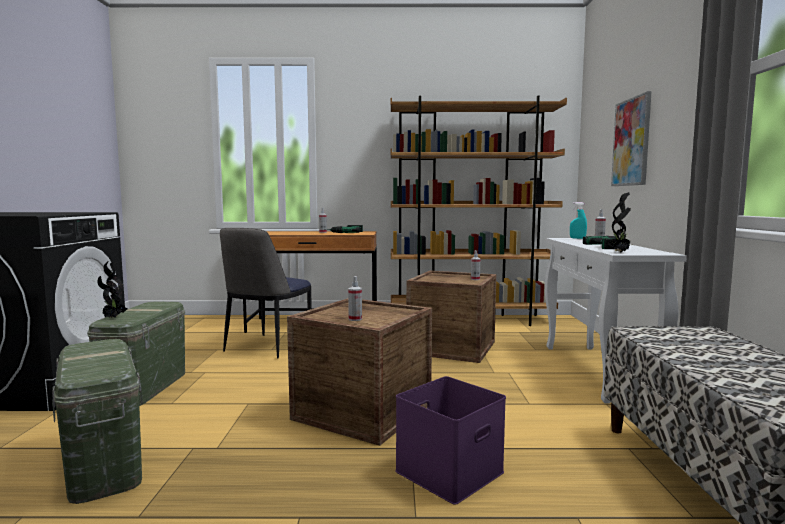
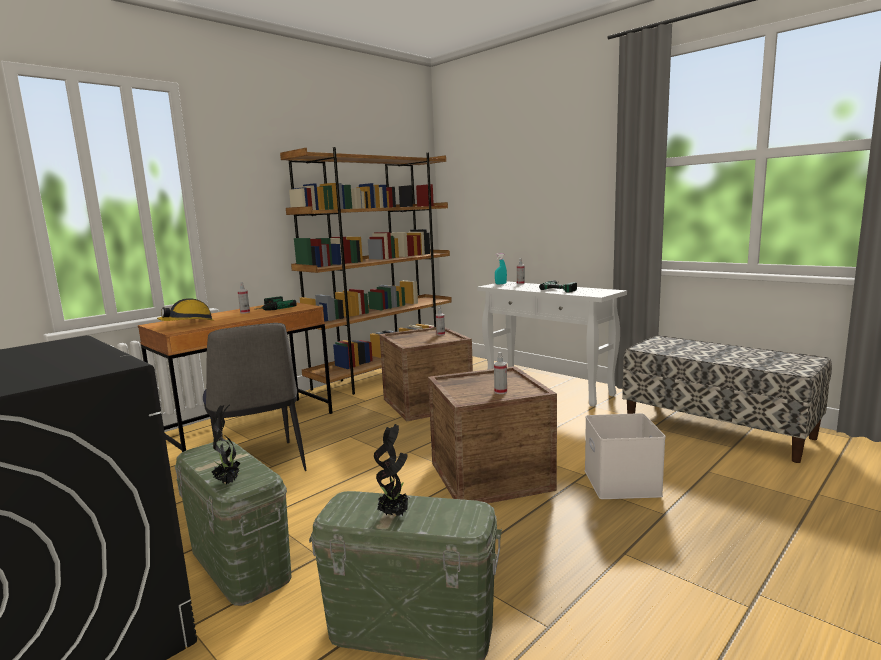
camera: 45 degrees left, 5 degrees up
purple storage box [395,376,506,505] -> white storage box [585,413,666,499]
potted plant [609,192,631,252] -> potted plant moved to [374,424,409,516]
picture [611,91,652,186] -> none
none -> hard hat [157,298,214,321]

